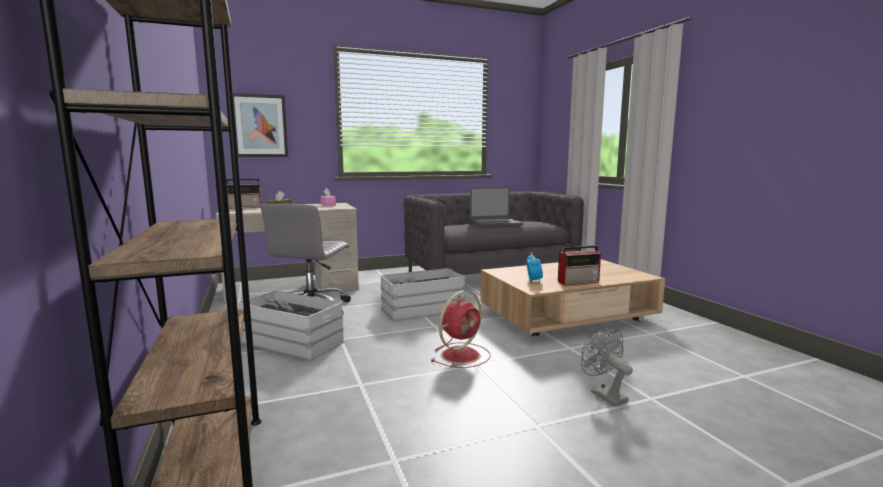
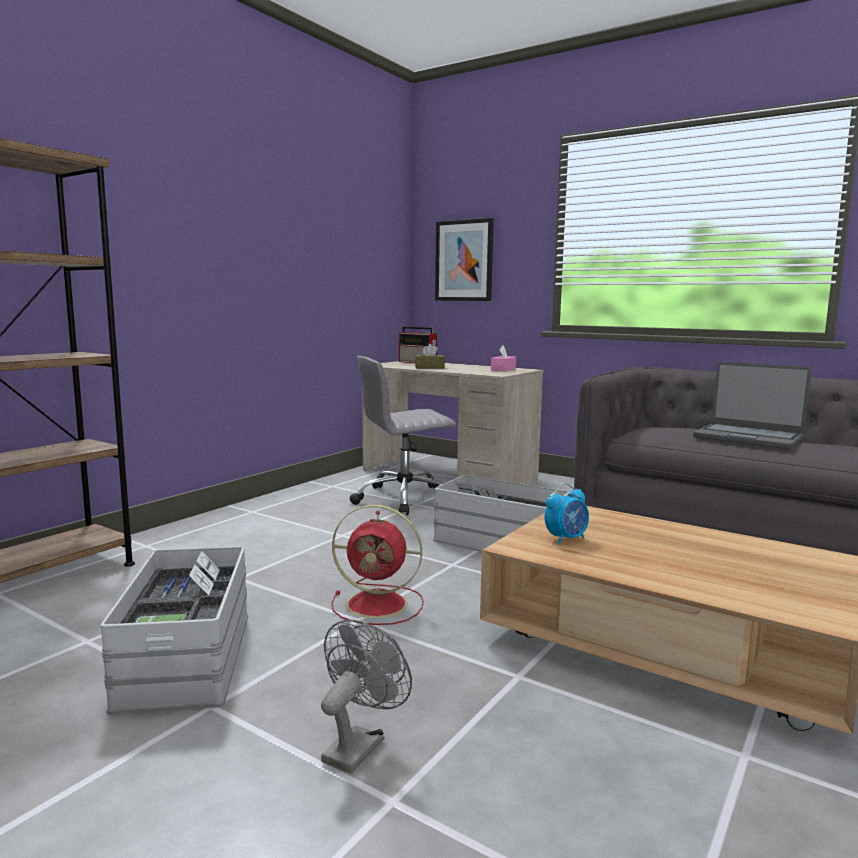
camera: 55 degrees right, 0 degrees up
grey storage box [238,291,344,361] -> grey storage box moved to [99,547,248,715]
radio [558,245,601,285] -> none

